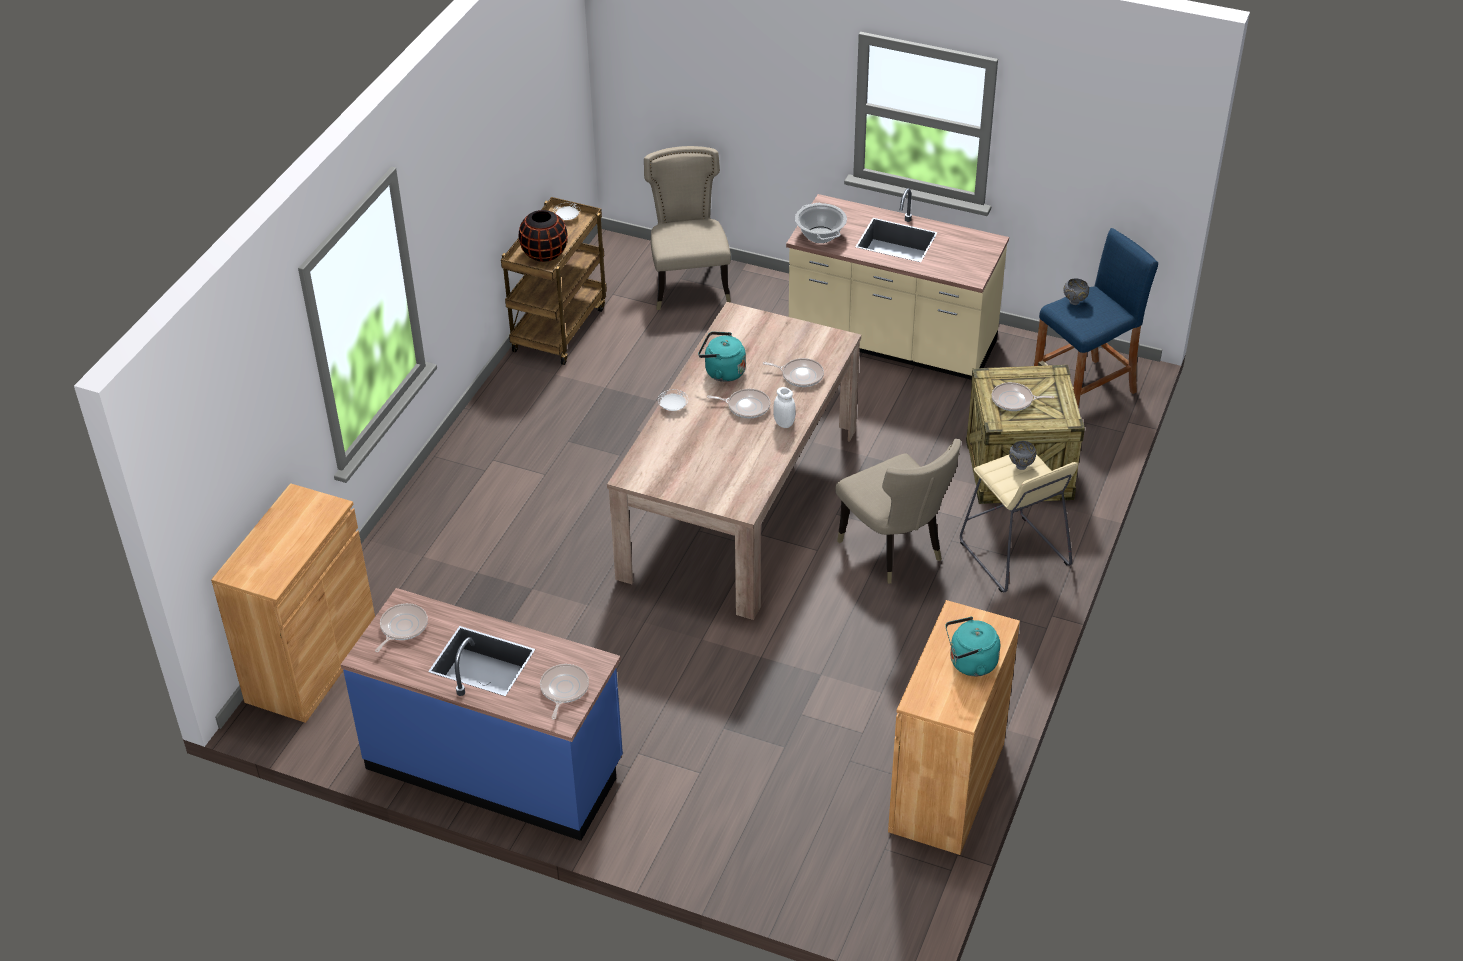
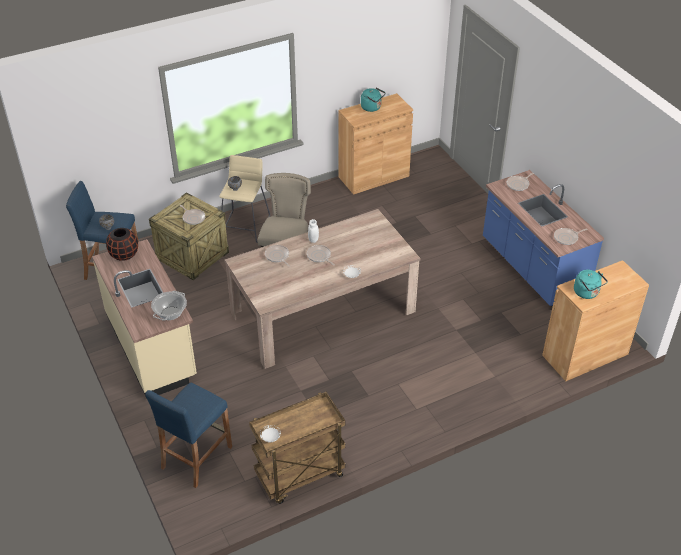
camera: 140 degrees left, 0 degrees up
black vase [519,210,568,262] -> black vase moved to [106,228,138,261]
beige chair [644,146,731,310] -> blue stool [145,382,232,488]
turquoise kettle [698,332,746,382] -> turquoise kettle moved to [574,270,608,299]

